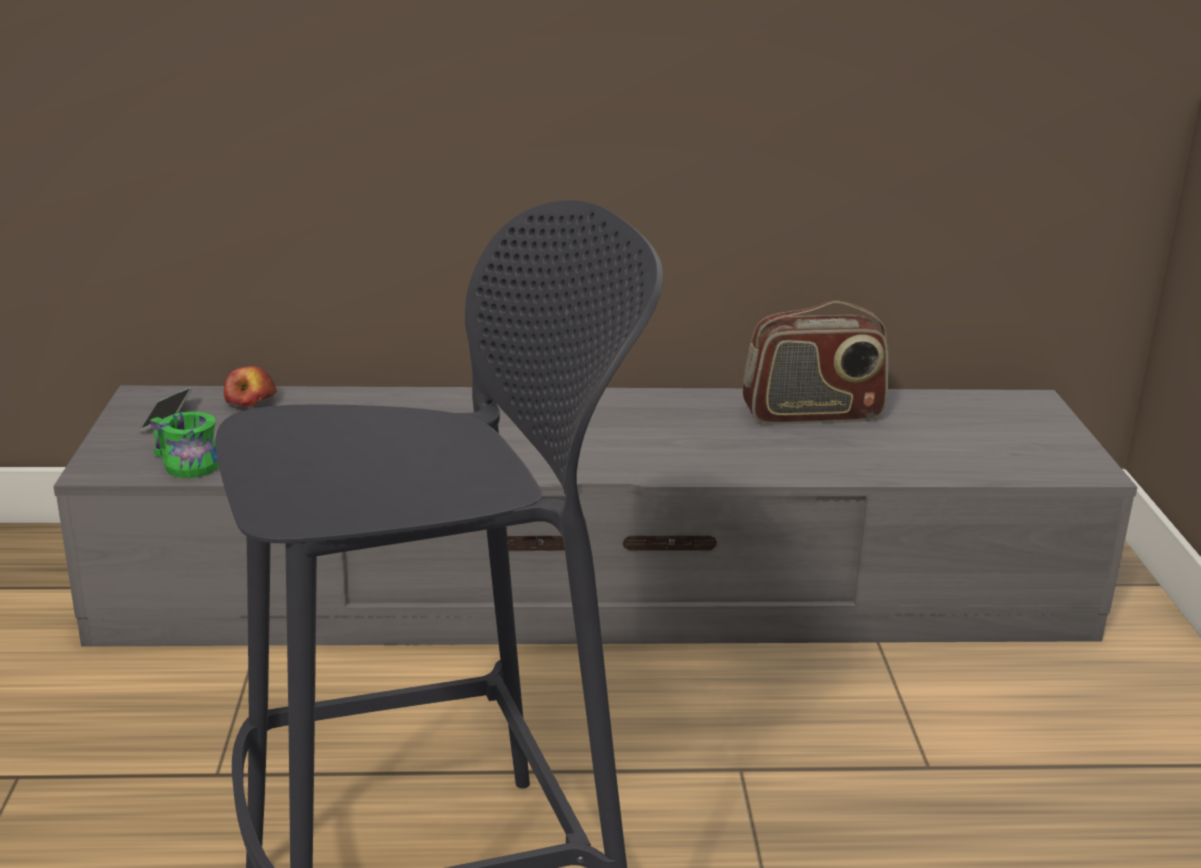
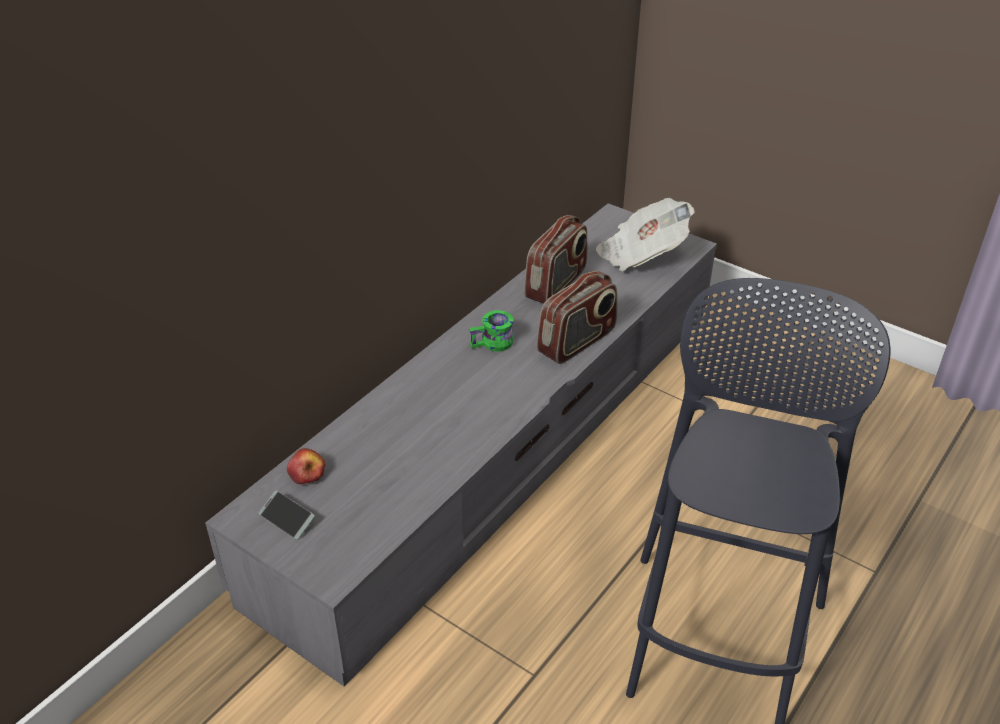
camera: 50 degrees left, 15 degrees up
green mug [150,412,218,478] -> green mug moved to [469,310,514,351]
none -> radio [537,271,617,364]
none -> newspaper [596,198,695,271]

